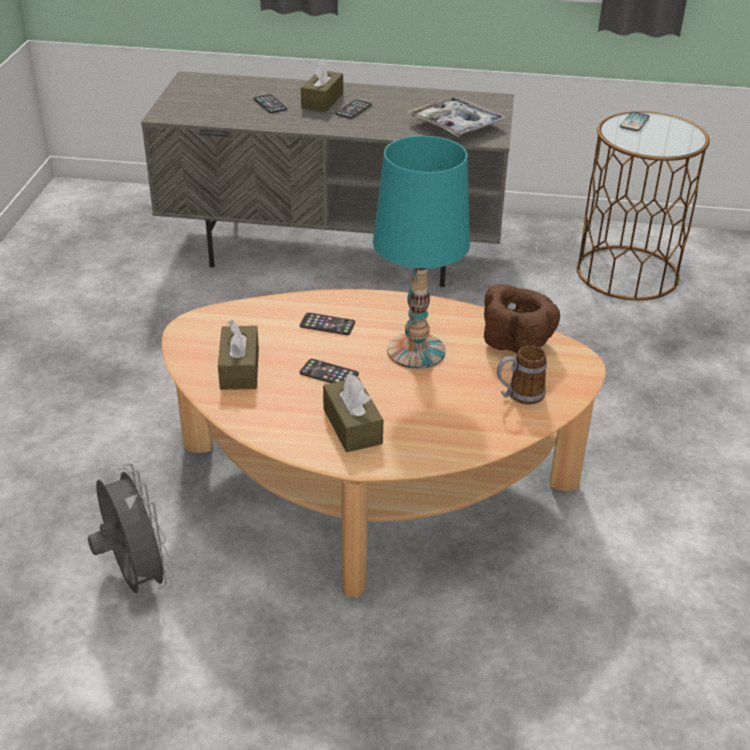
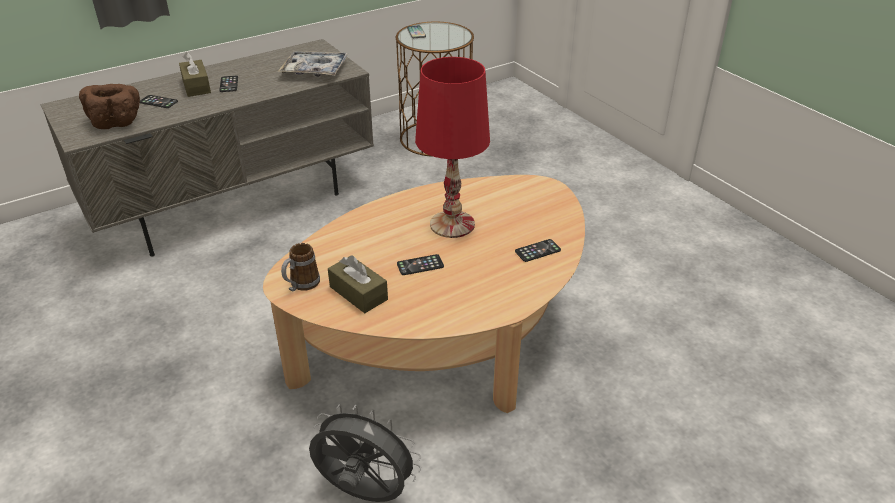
camera: 40 degrees left, 0 degrees up
phone [300,313,355,335] -> phone moved to [515,239,561,262]
brown tissue box [323,373,383,452] -> none
turquoise table lamp [373,136,470,369] -> red table lamp [415,57,490,238]
brown bowl [484,284,560,353] -> brown bowl moved to [79,84,140,129]
mug [497,345,547,405] -> mug moved to [281,243,320,291]

